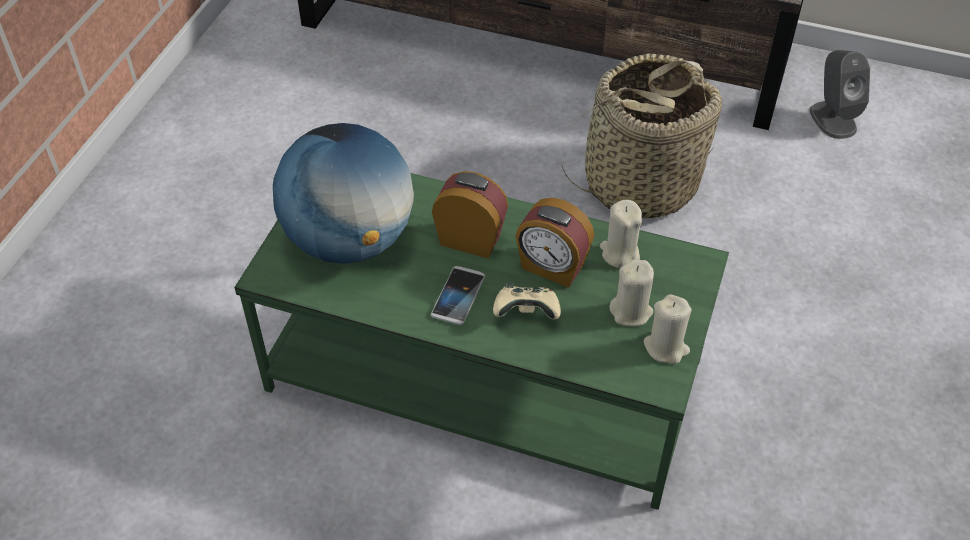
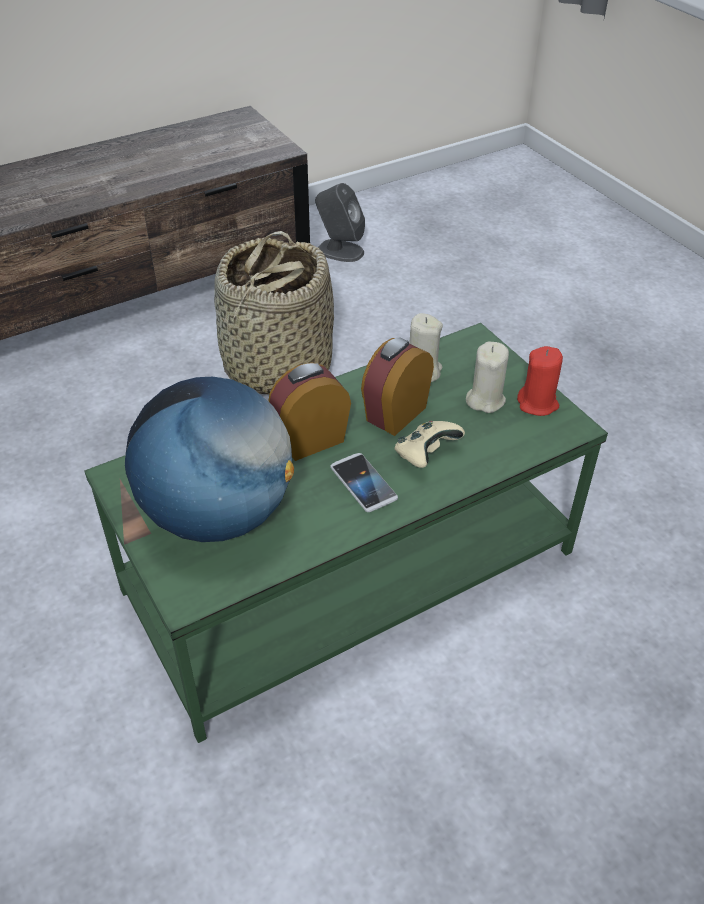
camera: 50 degrees left, 5 degrees down
alarm clock [515,198,594,288] -> alarm clock turned 150 degrees clockwise [361,337,434,436]
beige candle [644,294,691,364] -> red candle [517,346,563,416]

